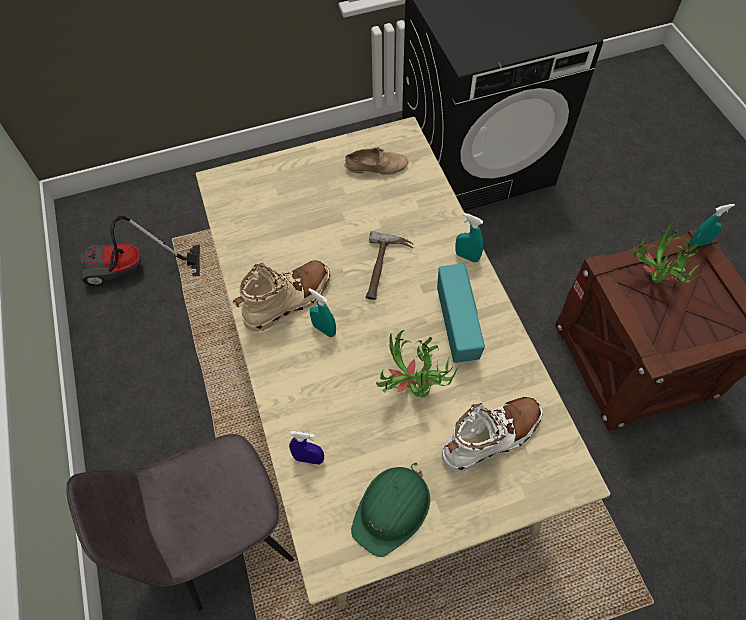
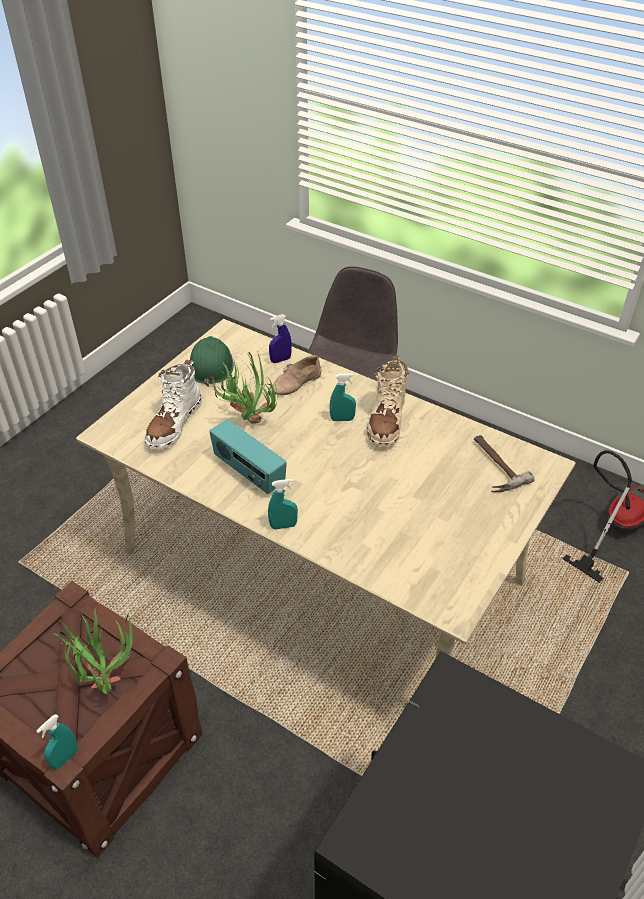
camera: 140 degrees right, 15 degrees down
beige shoe [344,147,409,175] -> beige shoe moved to [273,355,321,395]
hammer [366,231,413,300] -> hammer moved to [474,435,535,492]

